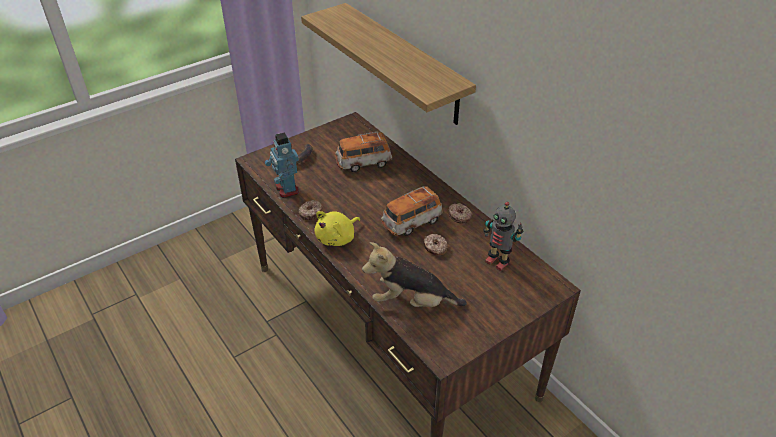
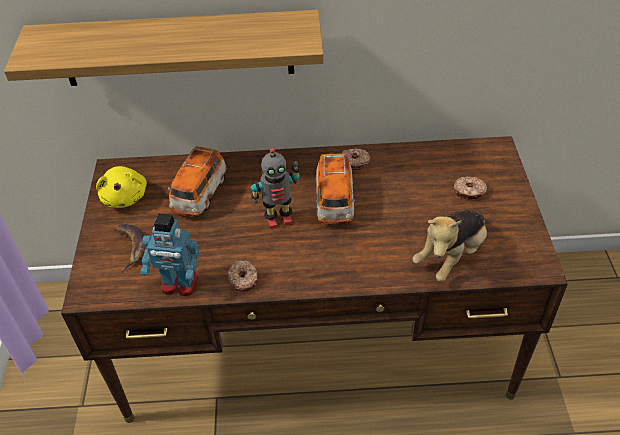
camera: 55 degrees left, 5 degrees up
yellow plush toy [314,211,360,246] -> yellow plush toy moved to [96,166,147,208]
donut [423,234,448,255] -> donut moved to [454,177,488,200]
toy robot [484,202,523,271] -> toy robot moved to [251,148,300,229]

